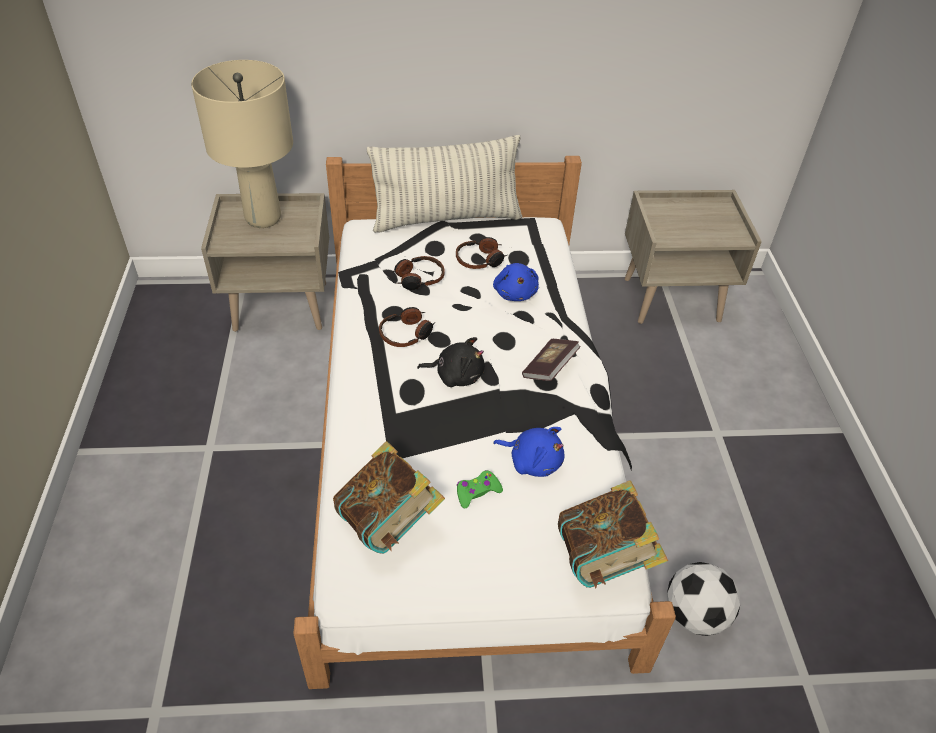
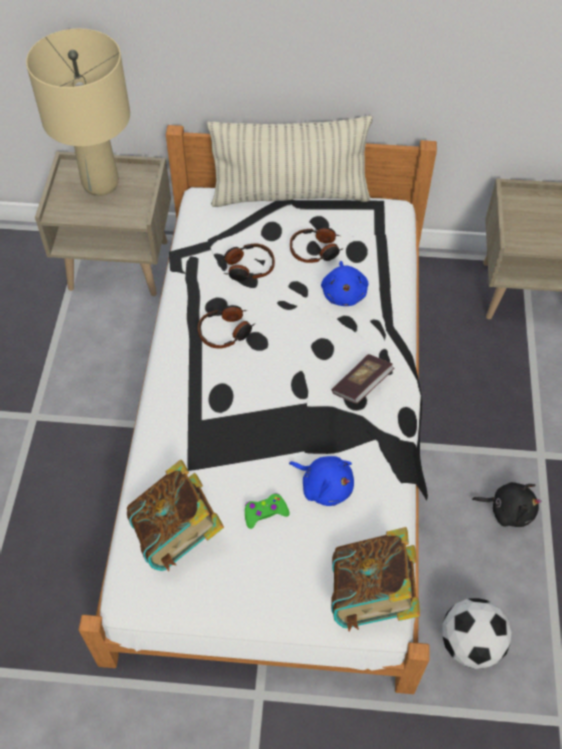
camera: 10 degrees right, 10 degrees up
black plush toy [417,337,485,387] -> black plush toy moved to [472,482,541,527]

